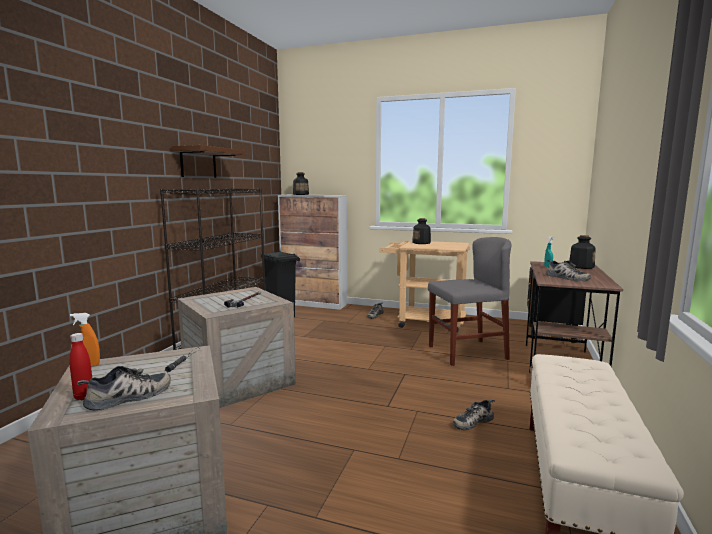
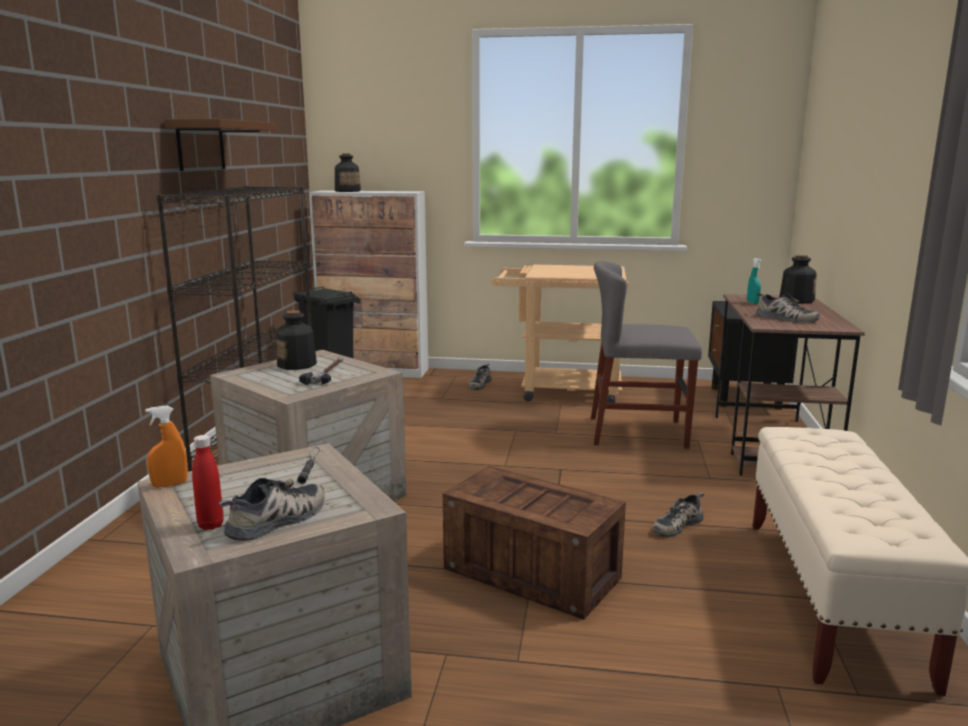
camera: 10 degrees left, 5 degrees up
bottle [412,218,431,244] -> bottle moved to [276,310,317,370]
grey chair [428,237,511,366] -> grey chair turned 150 degrees counterclockwise [591,261,702,449]
none -> crate [443,466,626,620]

